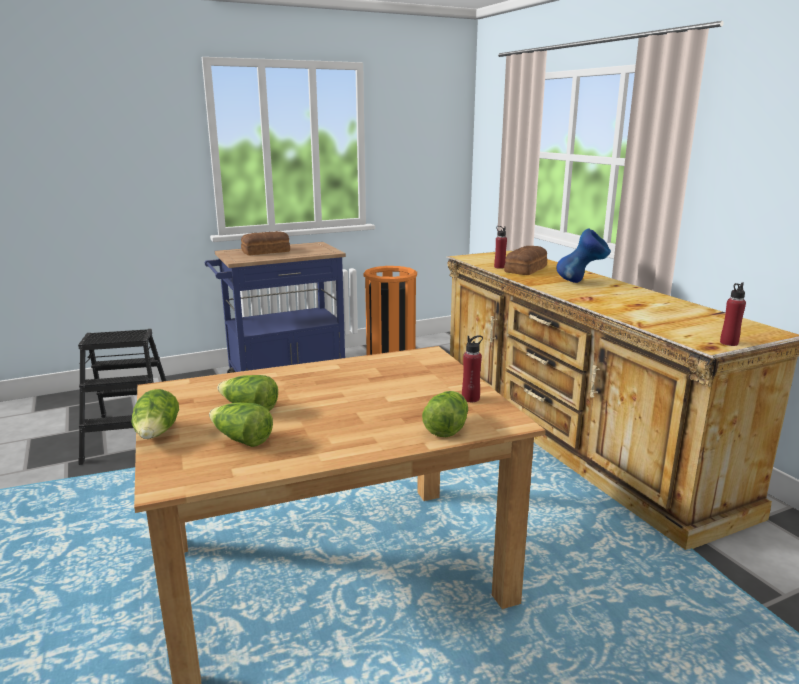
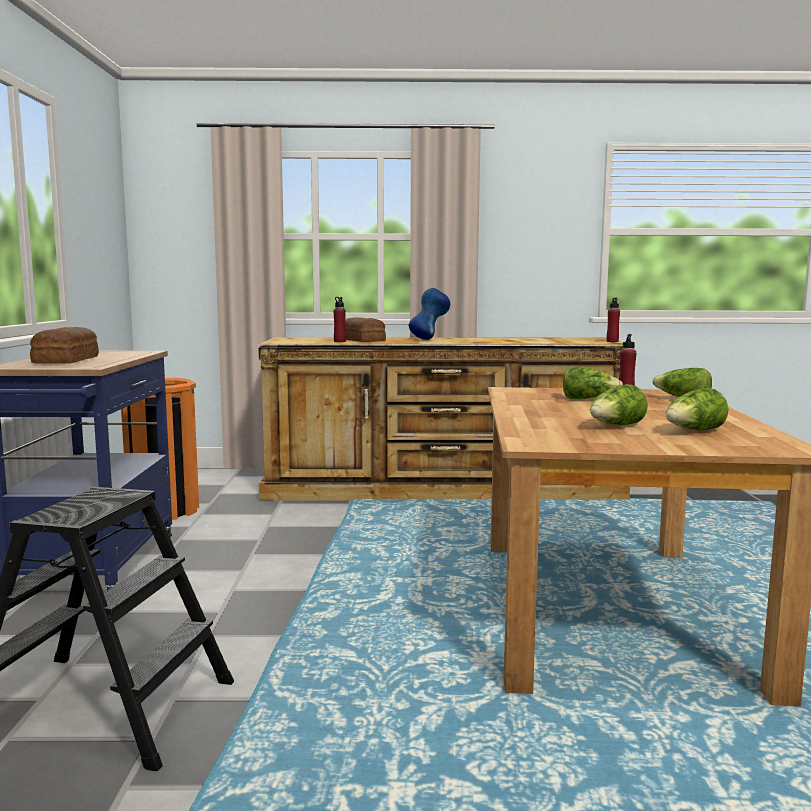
camera: 65 degrees left, 10 degrees down
lettuce [131,389,179,439] -> lettuce moved to [563,366,623,399]

